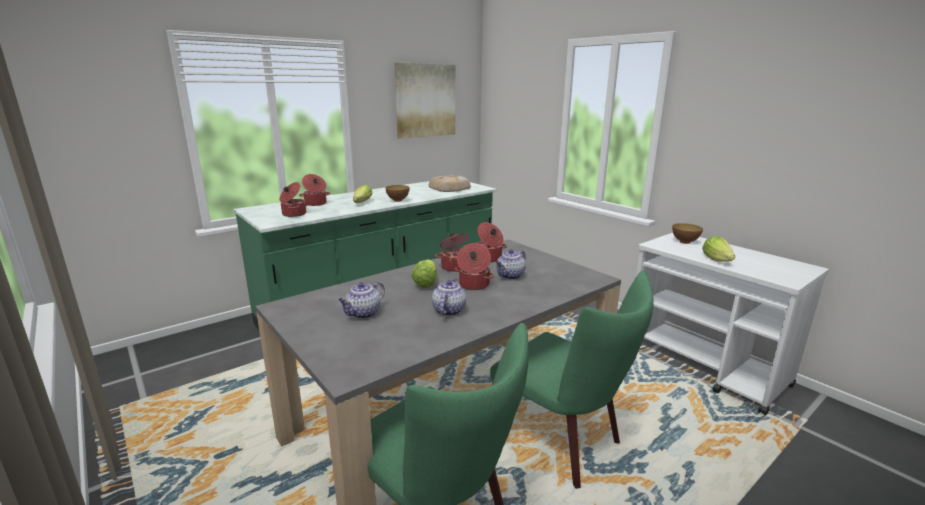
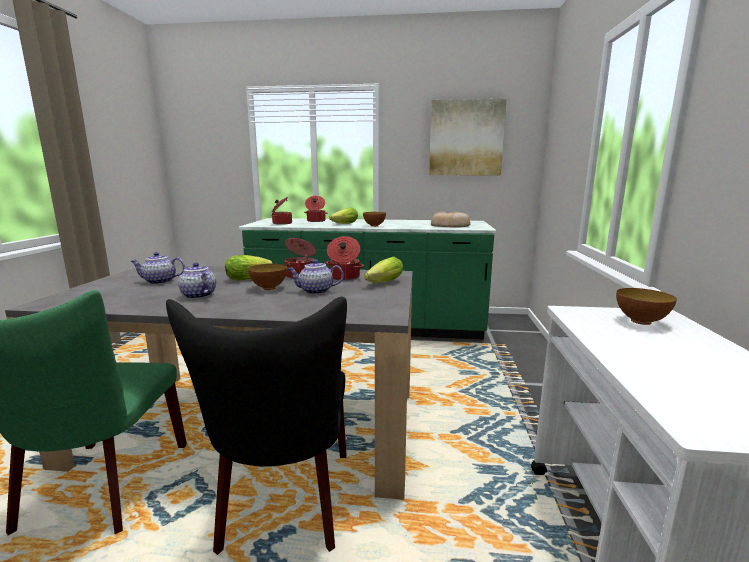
camera: 45 degrees right, 5 degrees down
teapot [432,278,466,316] -> teapot turned 105 degrees counterclockwise [178,263,216,299]
cooking pot [455,243,494,290] -> bowl [248,264,287,290]
green chair [490,271,653,489] -> black chair [166,297,347,555]
lettuce [702,236,735,262] -> lettuce moved to [364,257,403,283]

